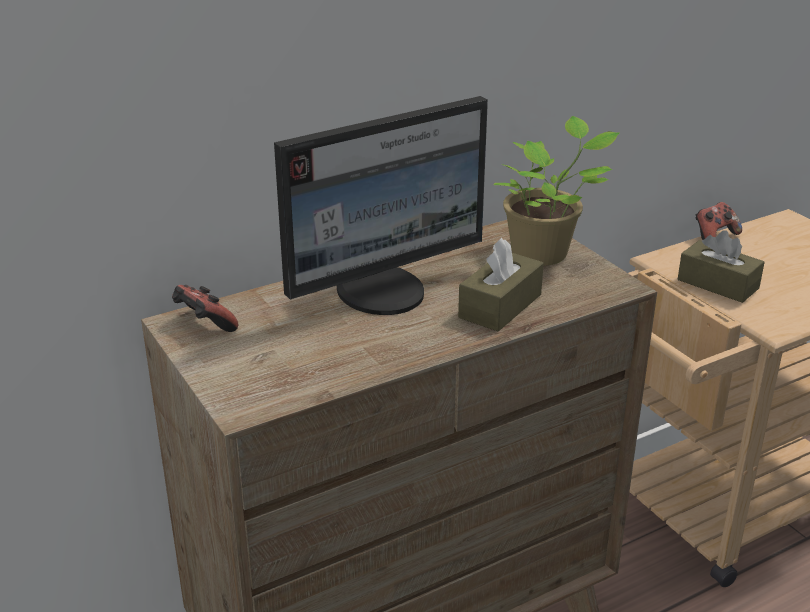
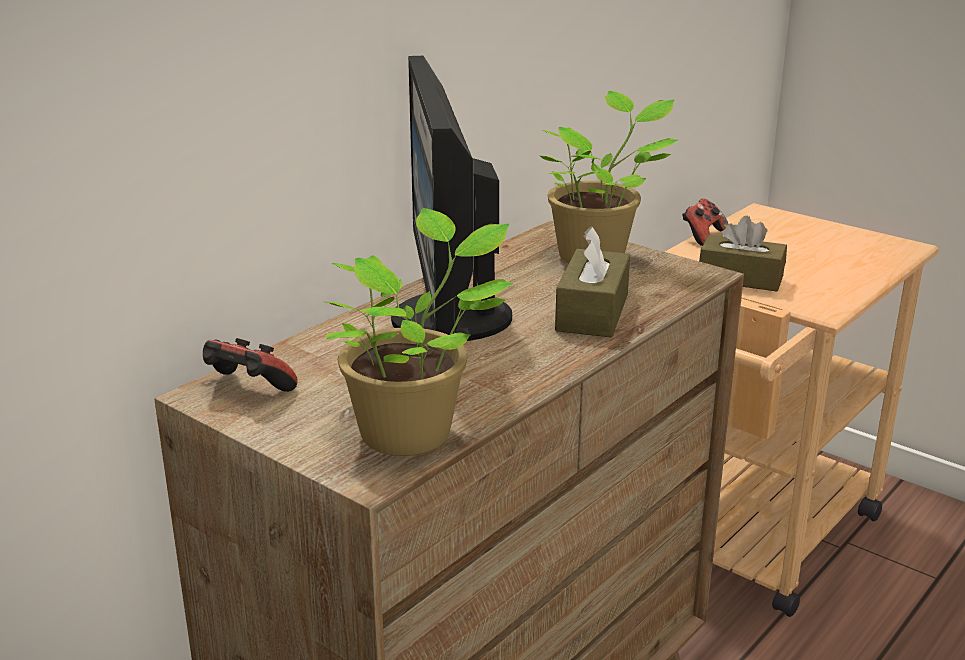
camera: 20 degrees left, 5 degrees down
monitor [274,96,488,315] -> monitor turned 135 degrees clockwise [391,56,512,341]
none -> potted plant [325,208,514,456]

